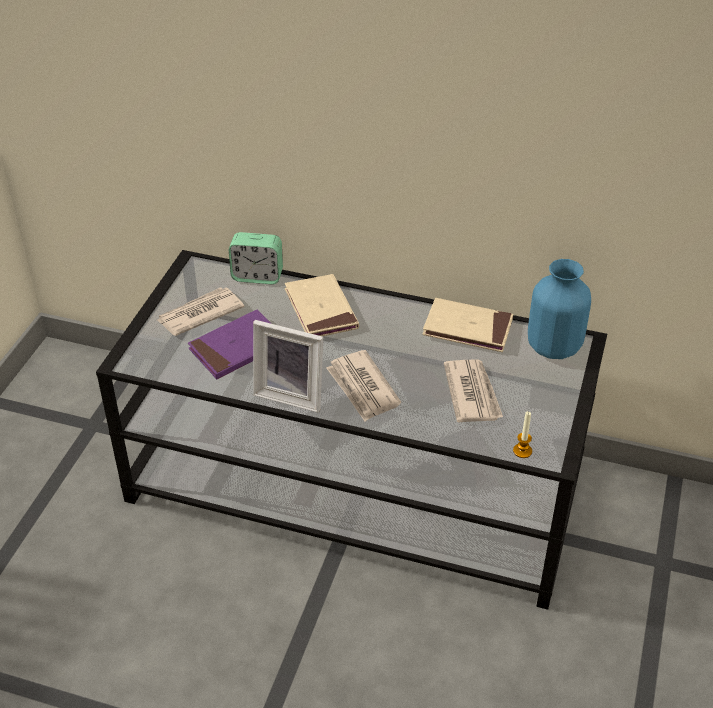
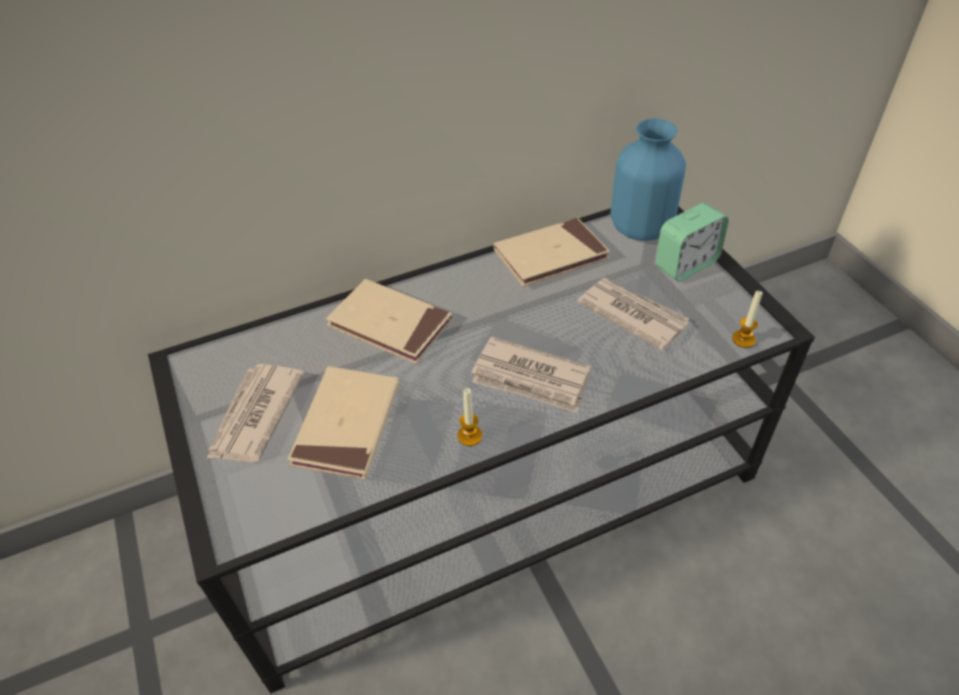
camera: 40 degrees left, 5 degrees up
purple book [188,310,271,379] -> beige book [288,366,399,480]
alarm clock [229,232,283,284] -> alarm clock moved to [656,203,729,281]
picture frame [253,320,323,413] -> candle [458,388,482,446]

